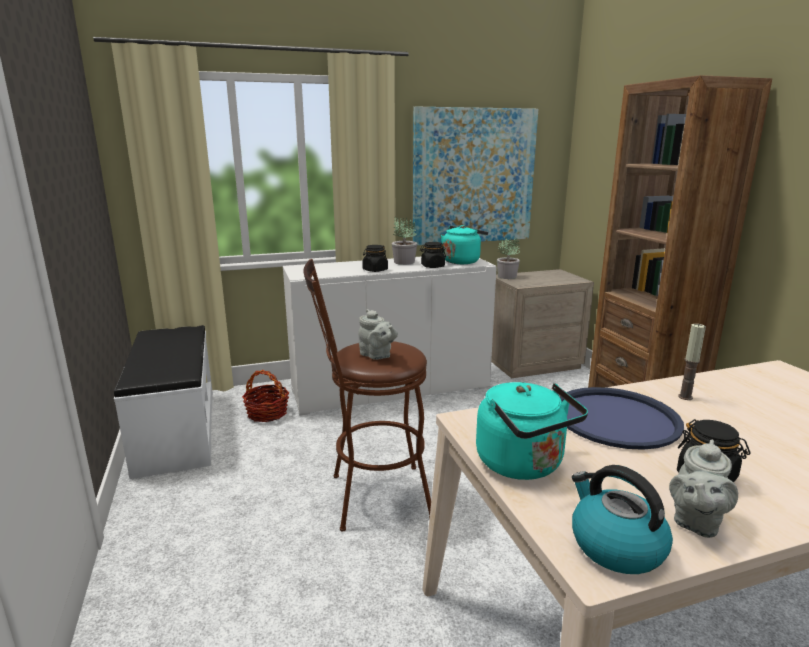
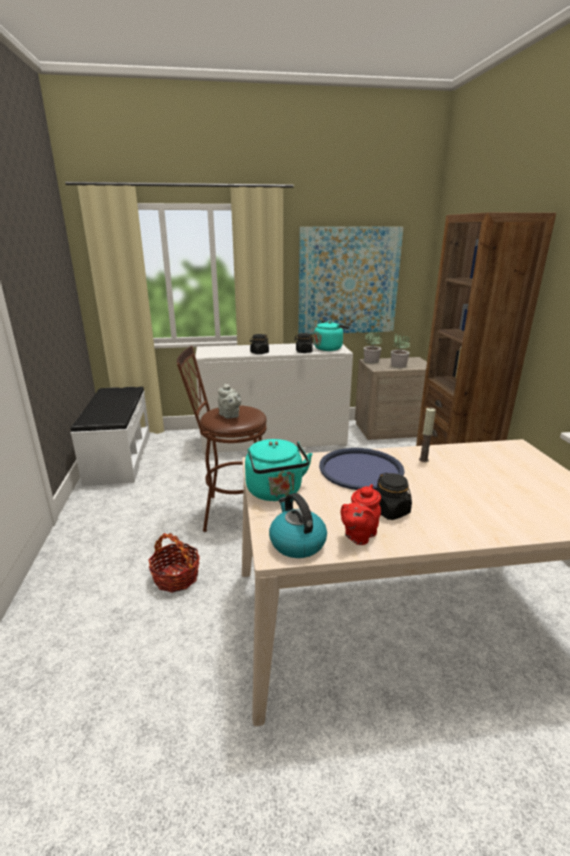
camera: 10 degrees right, 5 degrees up
basket [242,370,289,422] -> basket moved to [148,533,200,593]
potted plant [392,217,417,265] -> potted plant moved to [391,334,410,368]
grey teapot [669,440,738,538] -> red teapot [341,484,381,545]

